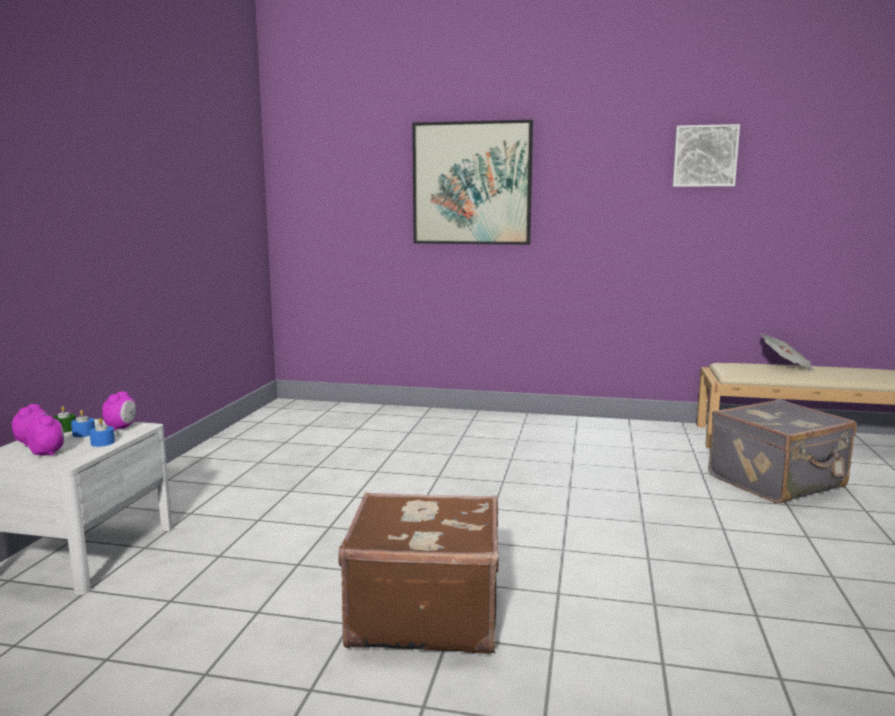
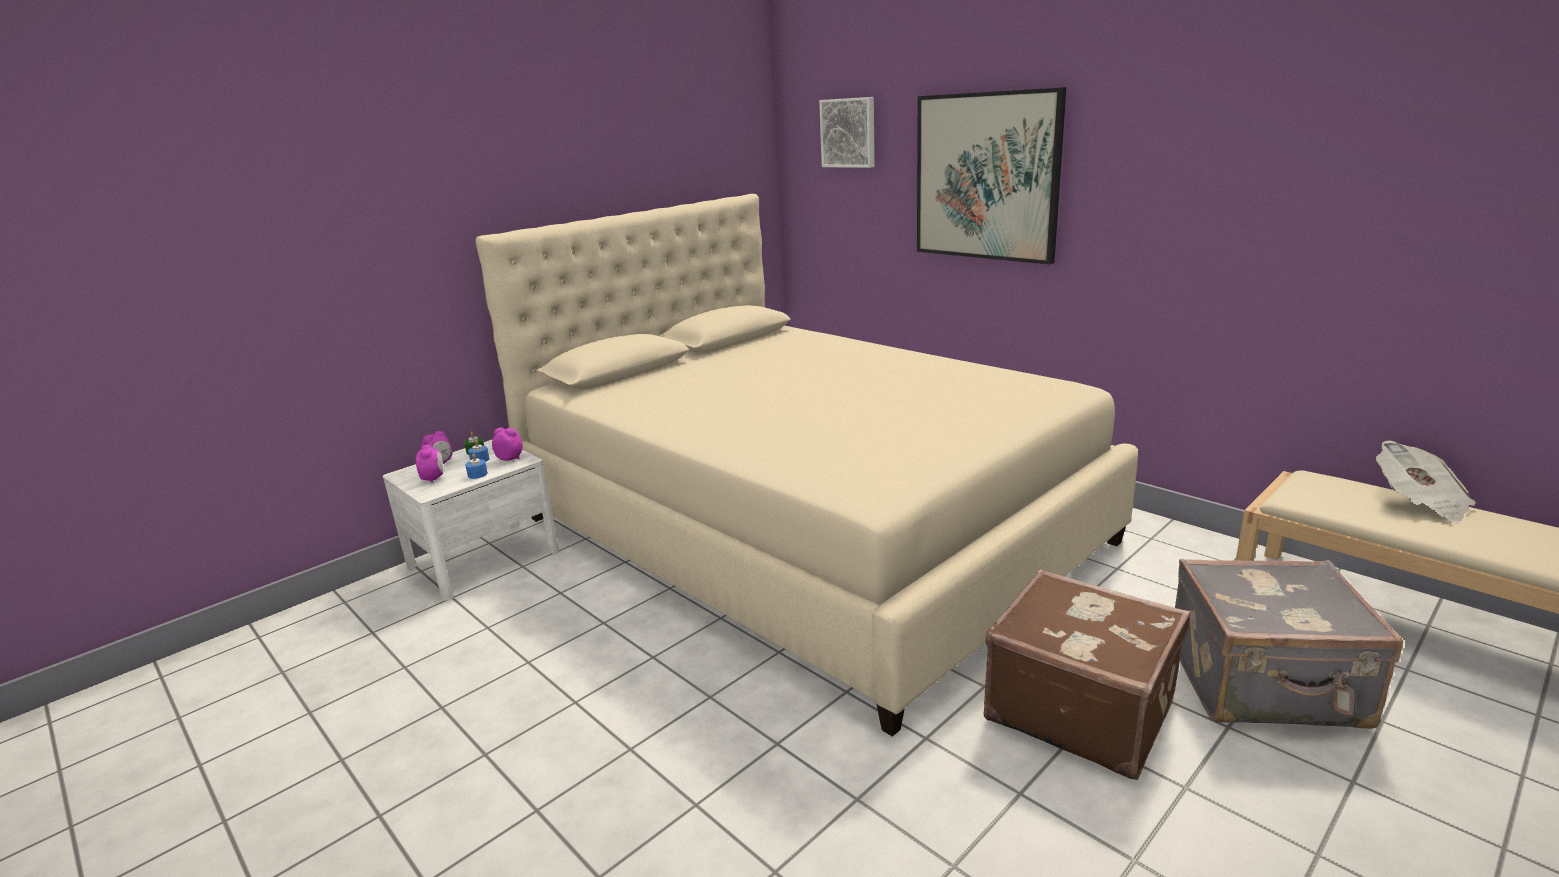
camera: 35 degrees right, 10 degrees up
alarm clock [102,391,137,431] -> alarm clock turned 120 degrees counterclockwise [492,427,523,461]
brown suitcase [338,492,499,654] -> brown suitcase moved to [983,569,1191,780]
picture [673,124,740,187] -> picture moved to [819,97,875,168]
none -> beige bed [475,194,1138,737]

